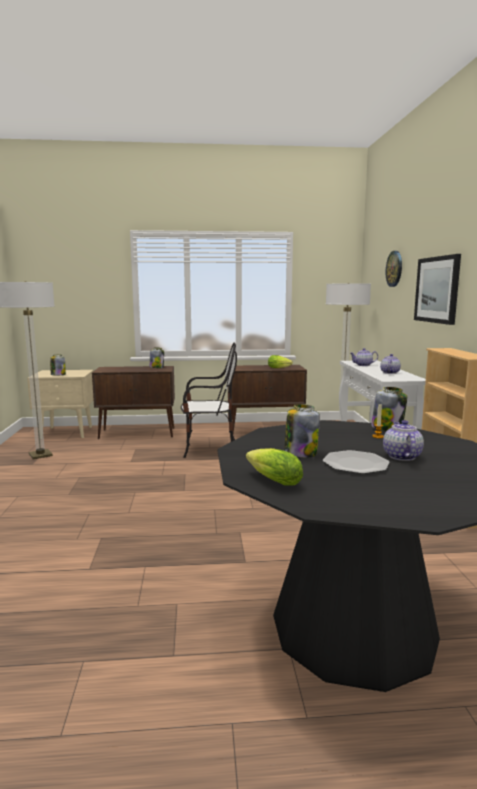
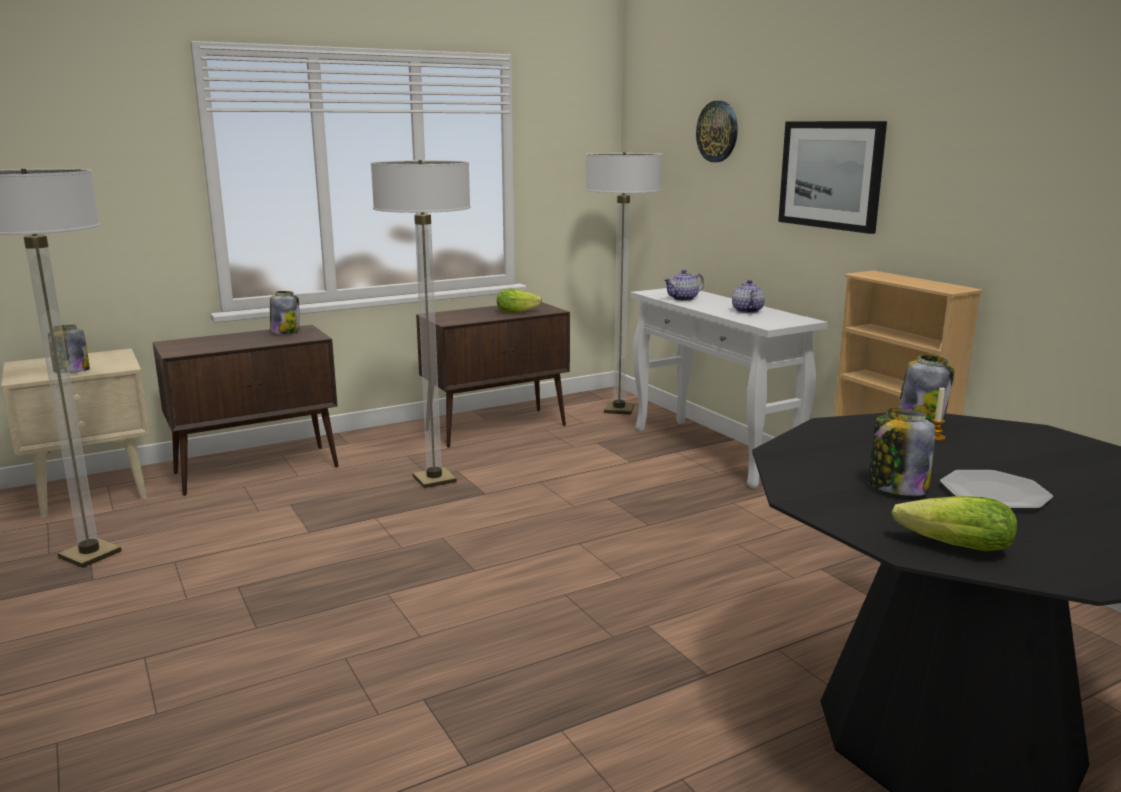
camera: 25 degrees left, 5 degrees up
chair [181,342,237,458] -> floor lamp [371,160,471,488]
teapot [383,420,424,461] -> none

